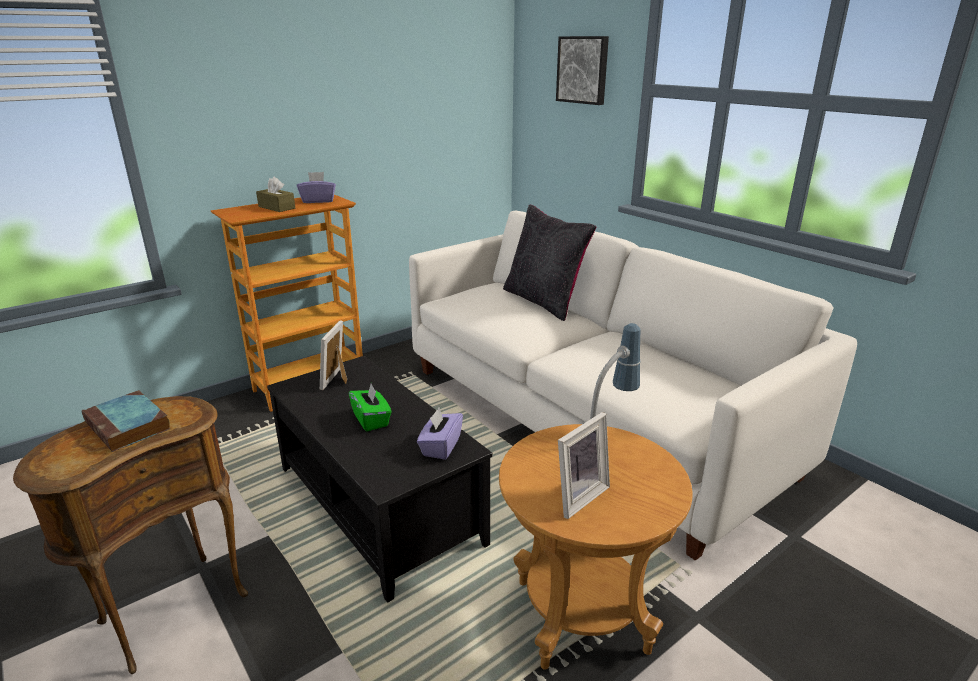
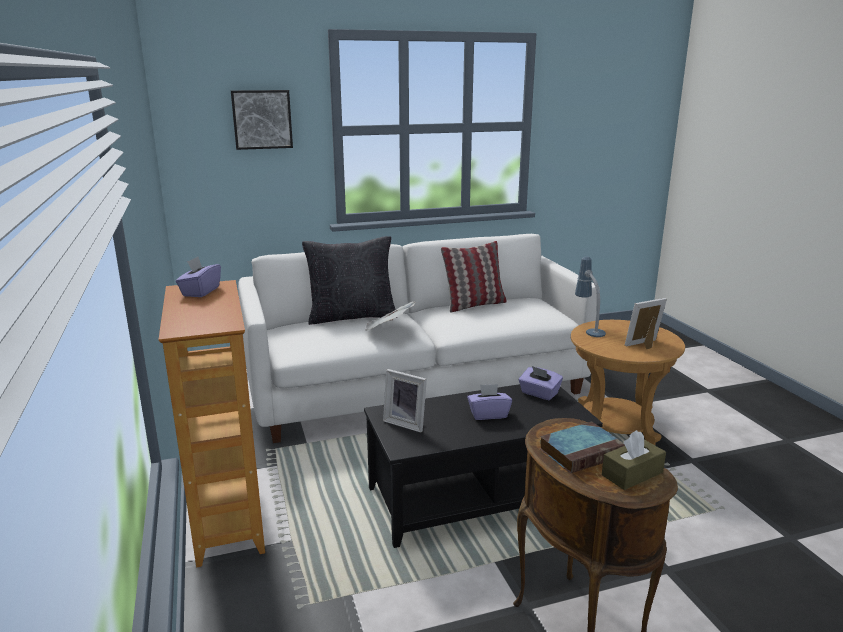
camera: 70 degrees left, 5 degrees down
brown tissue box [256,176,295,212] -> brown tissue box moved to [602,430,666,490]
green tissue box [349,384,392,431] -> purple tissue box [467,384,512,420]
picture frame [558,412,610,519] -> picture frame turned 90 degrees counterclockwise [625,298,667,349]
none -> newspaper [365,301,416,331]
none -> pillow [441,241,507,313]

